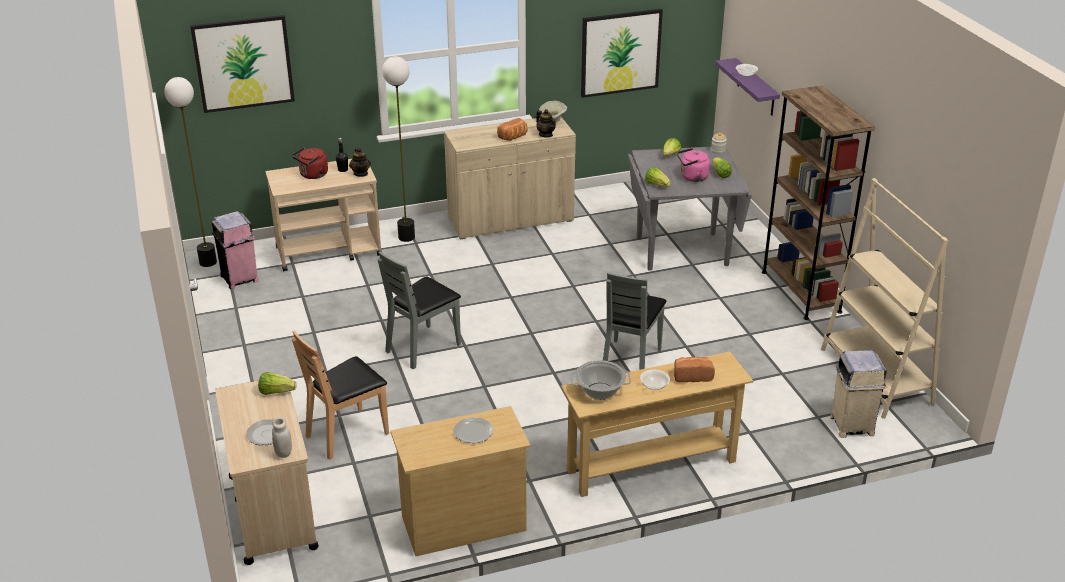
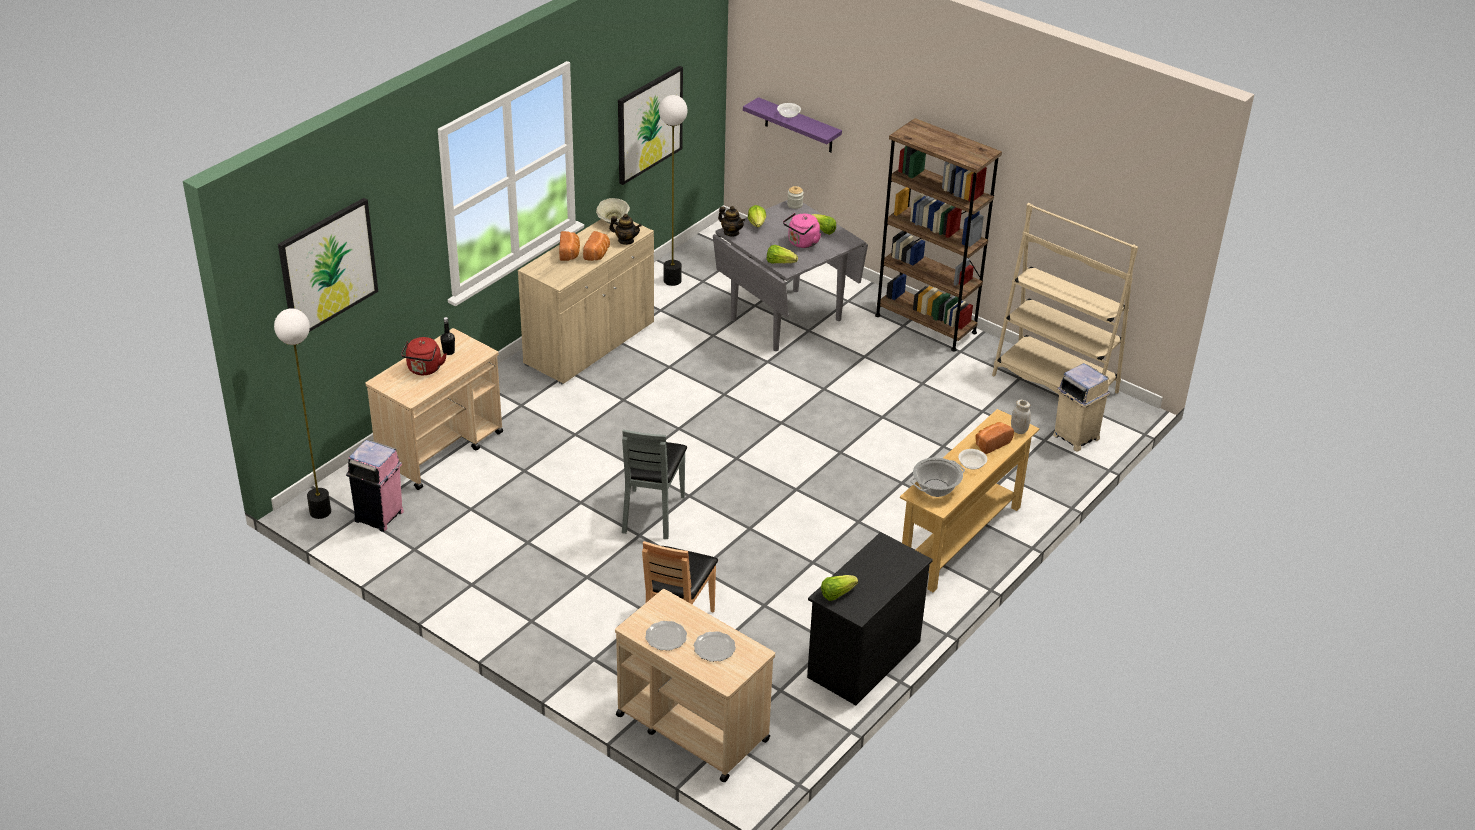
camera: 35 degrees left, 5 degrees up
lettuce [258,372,297,395] -> lettuce moved to [821,575,858,601]
white jar [272,418,292,458] -> white jar moved to [1011,400,1031,434]
teapot [349,148,371,177] -> teapot moved to [718,206,745,236]
floor lamp [382,56,415,242] -> floor lamp moved to [659,95,688,286]
beige dresser [390,406,531,556] -> black dresser [807,532,933,705]
plate [453,417,494,443] -> plate moved to [645,621,687,651]
grey chair [603,272,667,370] -> none
none -> bread [559,231,580,261]

